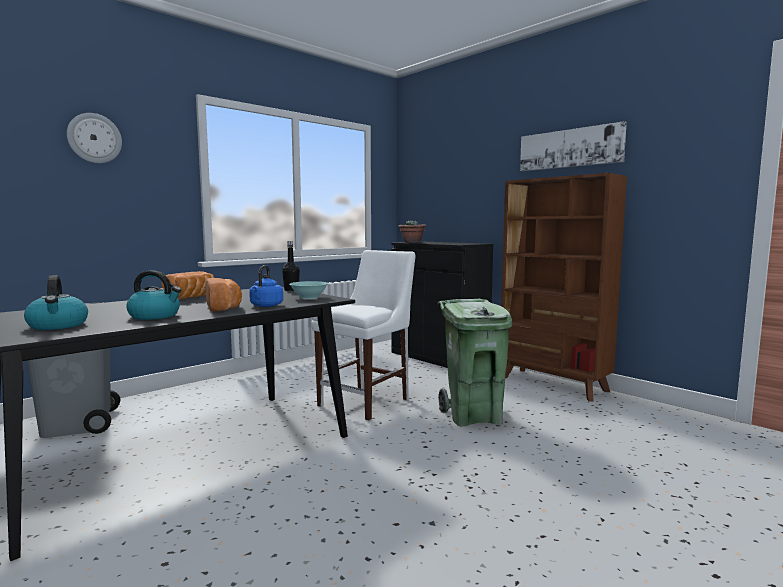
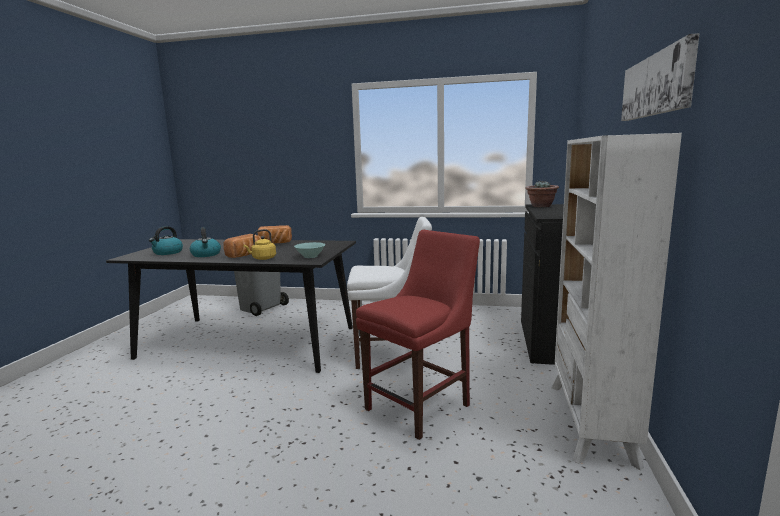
camera: 55 degrees right, 5 degrees up
wall clock [67,113,122,163] -> none
blue kettle [249,265,283,307] -> yellow kettle [243,229,276,260]
black bottle [282,241,300,291] -> none
green trash can [437,299,512,426] -> red chair [356,230,480,440]
brown bookcase [501,173,627,401] -> white bookcase [552,133,682,470]

